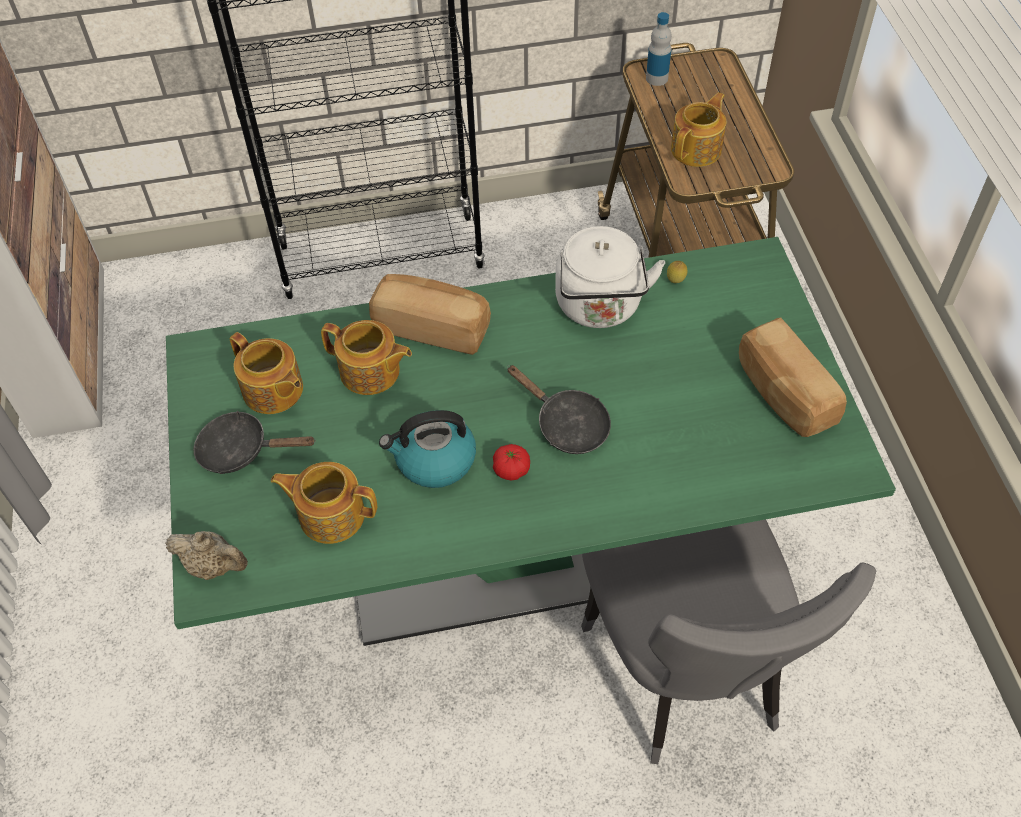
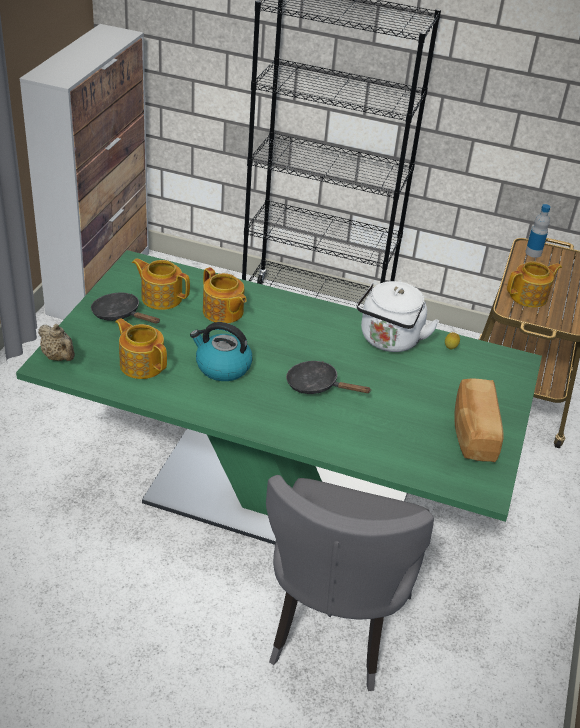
camera: 25 degrees right, 15 degrees down
teapot [230,332,303,414] -> teapot turned 135 degrees clockwise [132,258,190,310]
bread [369,274,491,355] -> none
tomato [493,444,530,480] -> none
black frying pan [507,365,611,454] -> black frying pan turned 135 degrees clockwise [286,361,372,394]

